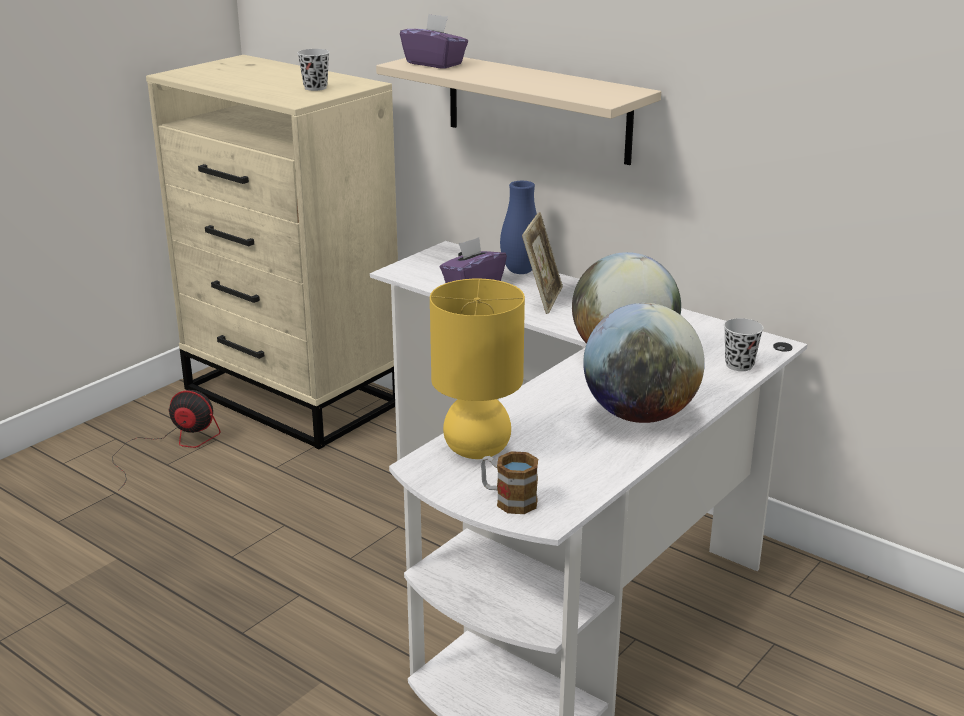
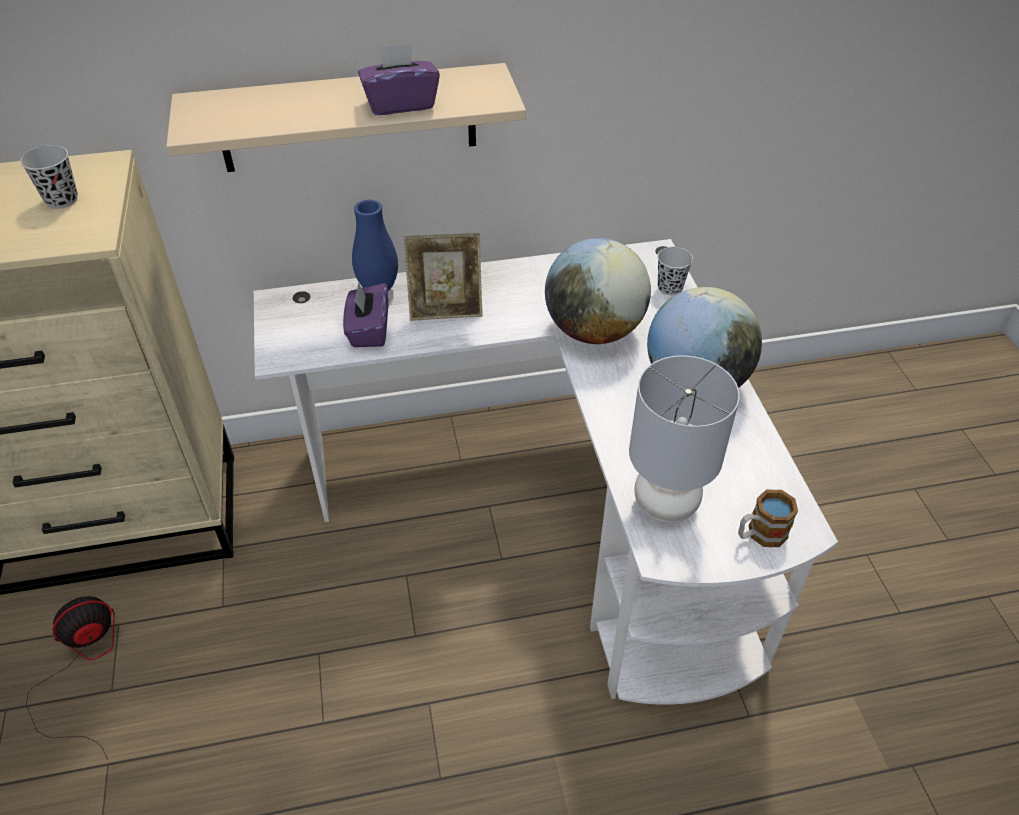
camera: 50 degrees left, 20 degrees up
purple tissue box [400,14,468,69] -> purple tissue box moved to [358,42,440,115]
yellow table lamp [430,279,525,459] -> grey table lamp [629,355,740,523]
picture frame [522,212,563,314] -> picture frame turned 120 degrees clockwise [404,233,483,321]

